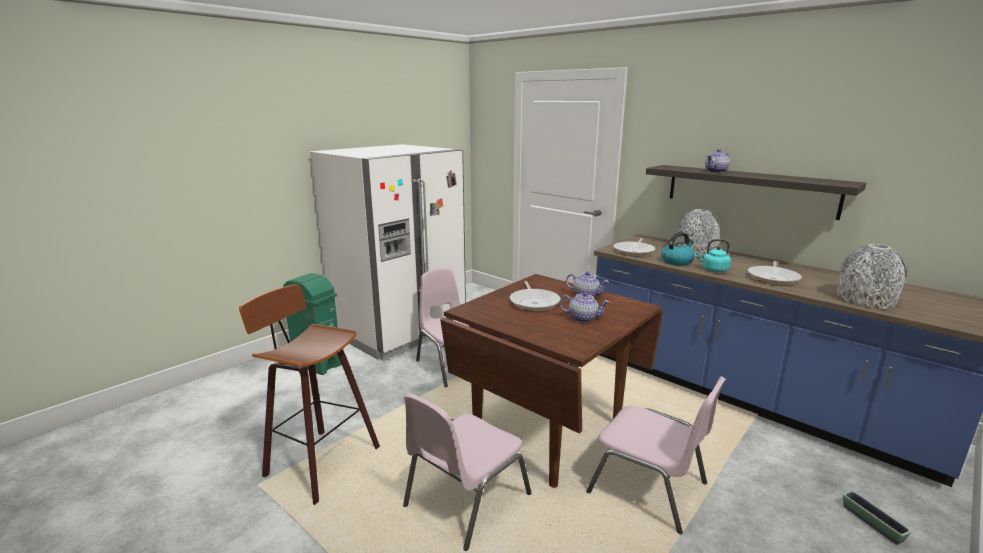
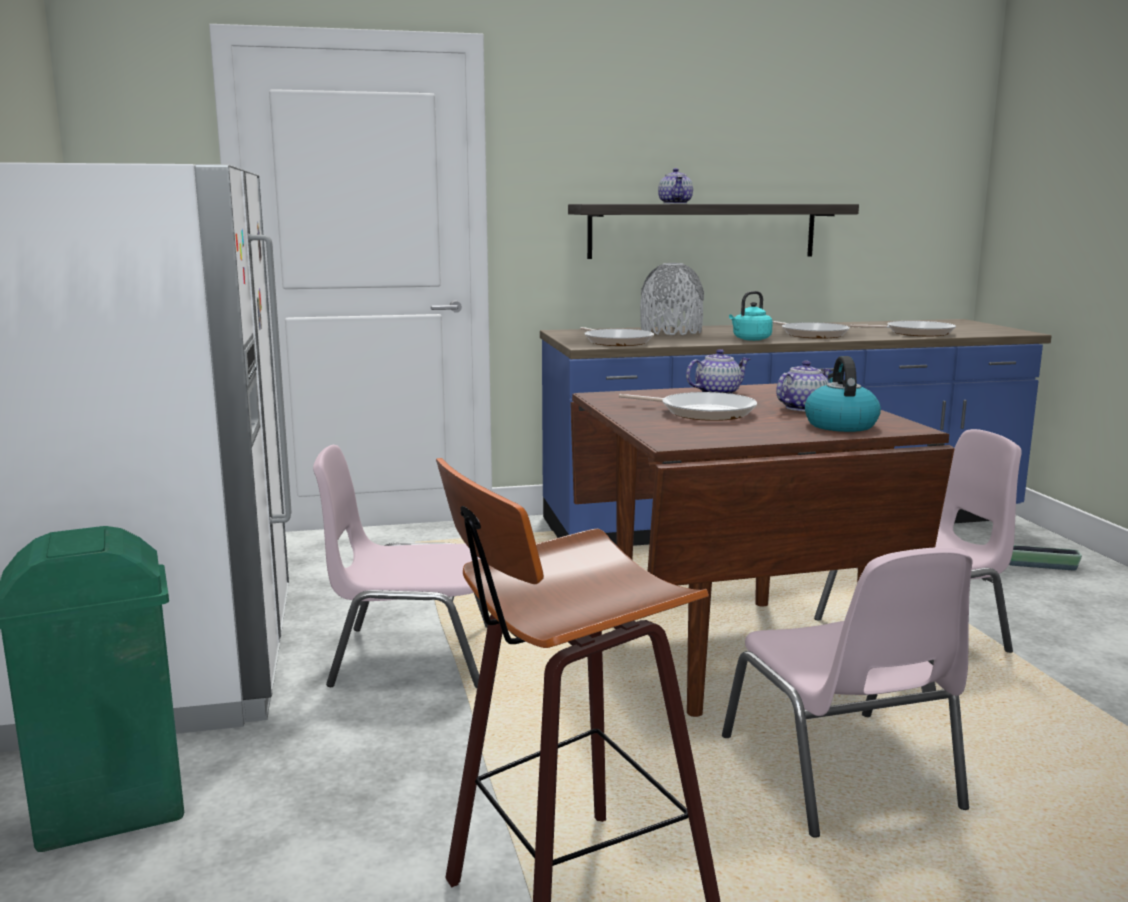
camera: 55 degrees left, 5 degrees down
kettle [661,232,695,265] -> kettle moved to [805,356,881,432]
grey vase [837,244,907,309] -> frying pan [850,321,956,336]

